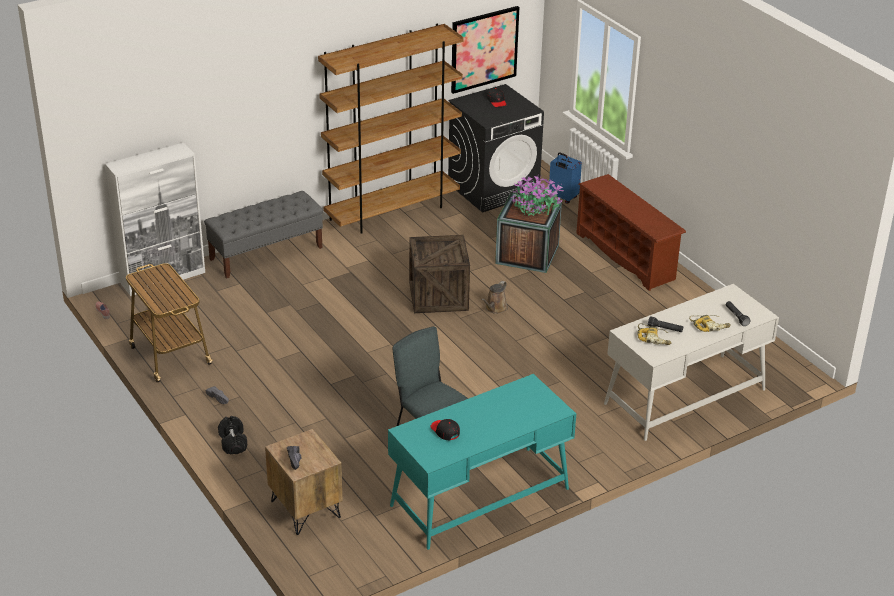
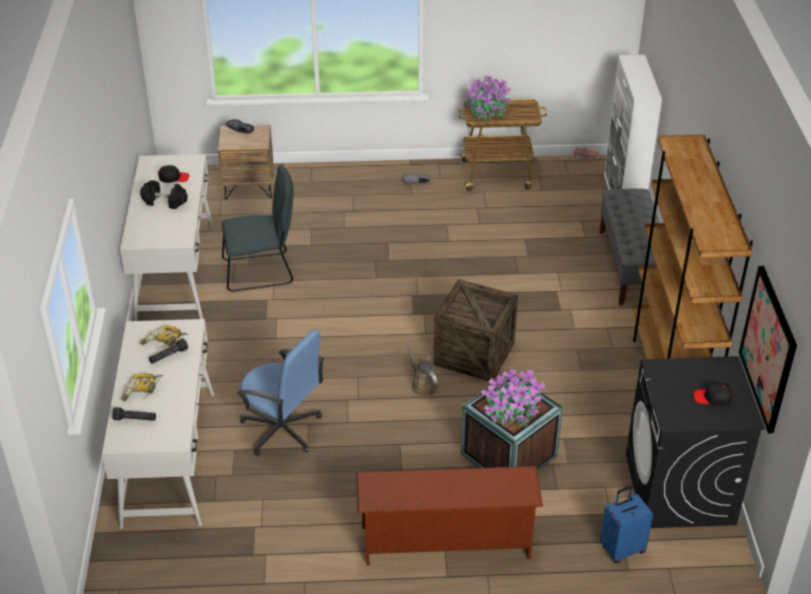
camera: 120 degrees right, 5 degrees up
black dumbbell [218,416,247,454] -> black dumbbell moved to [140,180,188,209]
turquoise desk [388,374,576,550] -> white desk [120,154,214,321]
none -> blue office chair [237,329,324,456]
none -> potted plant [465,74,511,120]

